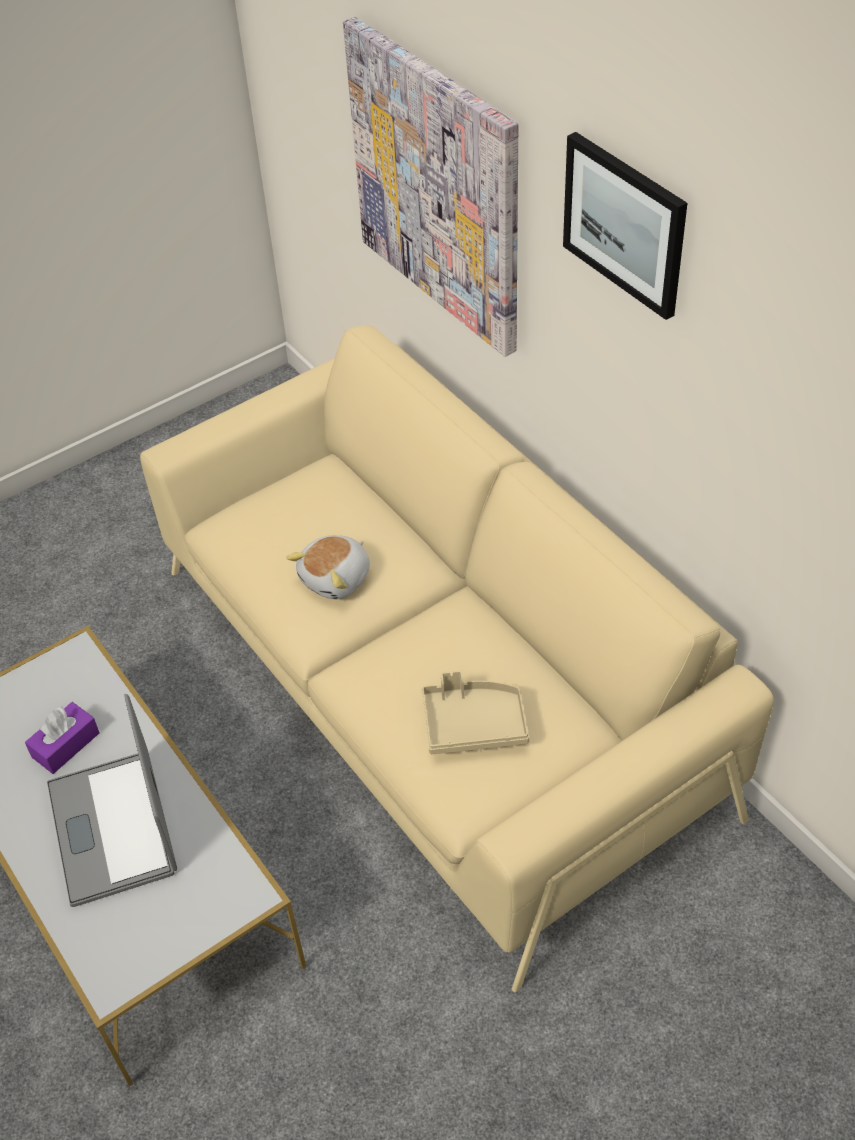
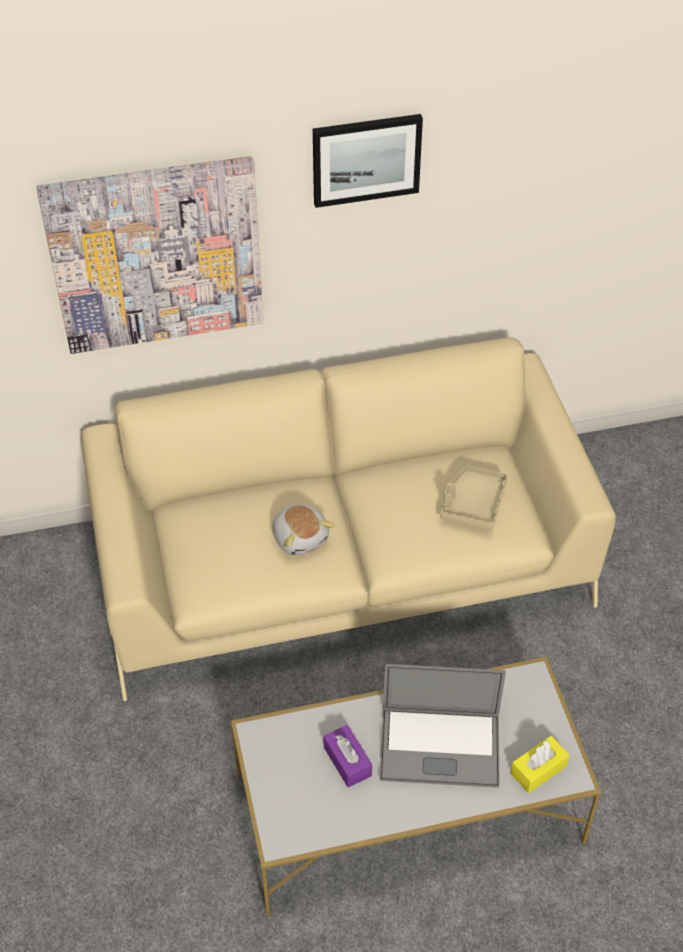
camera: 70 degrees left, 0 degrees up
none -> yellow tissue box [510,736,570,793]

